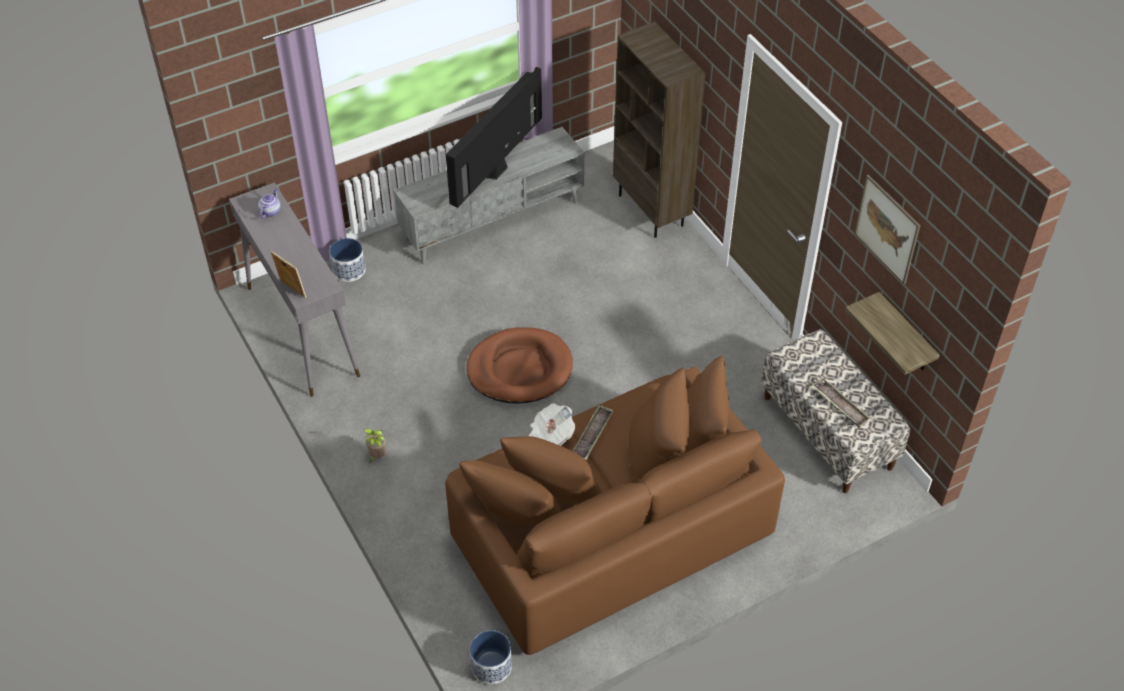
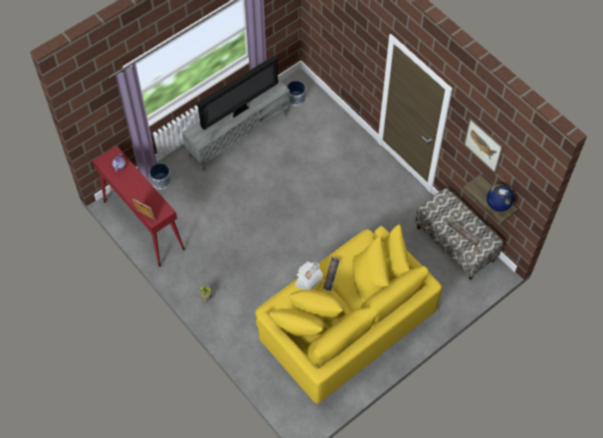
camera: 10 degrees left, 10 degrees up
grey console table [229,182,360,397] -> red console table [93,145,185,267]
brown sofa [445,356,785,655] -> yellow sofa [255,224,442,404]
television [446,67,542,208] -> television turned 150 degrees counterclockwise [197,56,278,130]
brown dog bed [466,327,573,404] -> none
planter [470,630,512,684] -> planter moved to [287,81,305,106]
brown bookcase [613,22,706,238] -> none
none -> globe [487,185,514,212]

